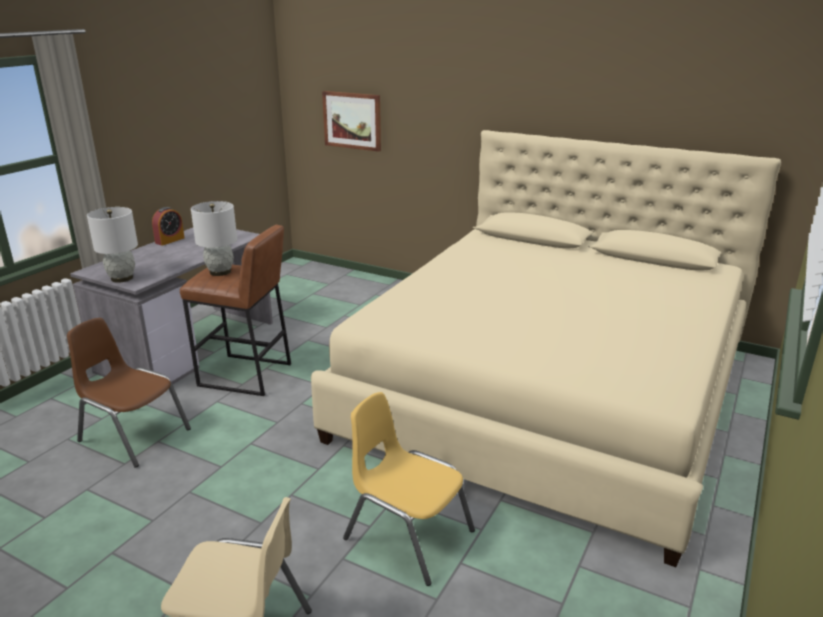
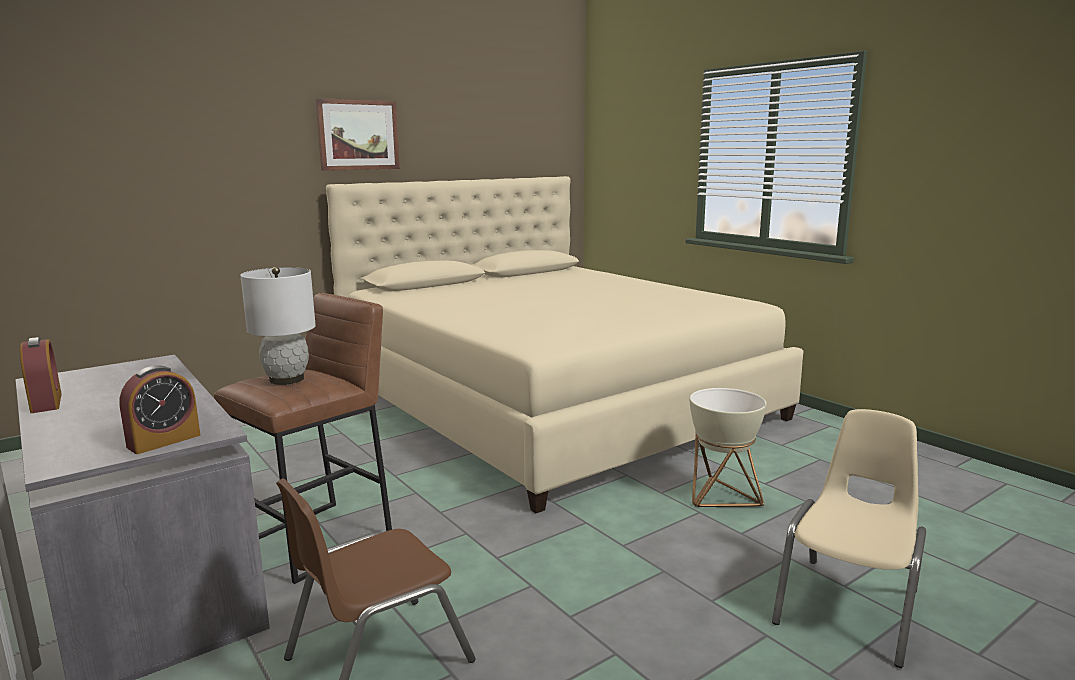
camera: 65 degrees left, 10 degrees down
white table lamp [87,207,138,283] -> alarm clock [119,365,200,454]
picture [322,91,381,152] -> picture moved to [315,98,400,171]
yellow chair [343,392,475,586] -> planter [689,388,767,507]

